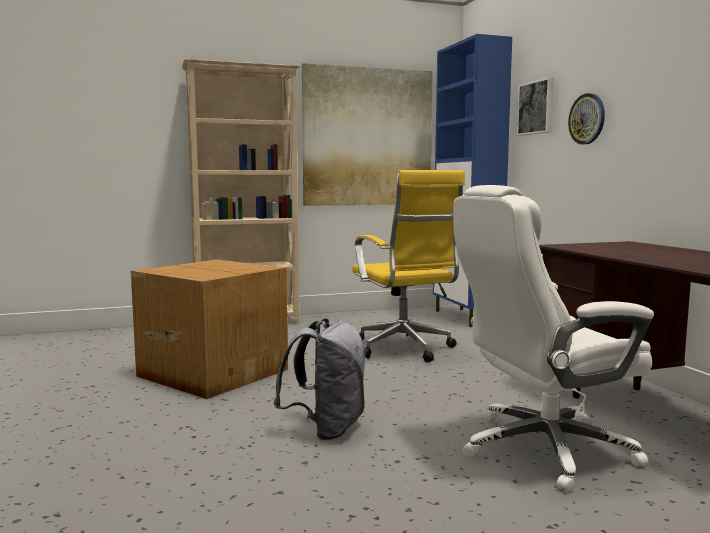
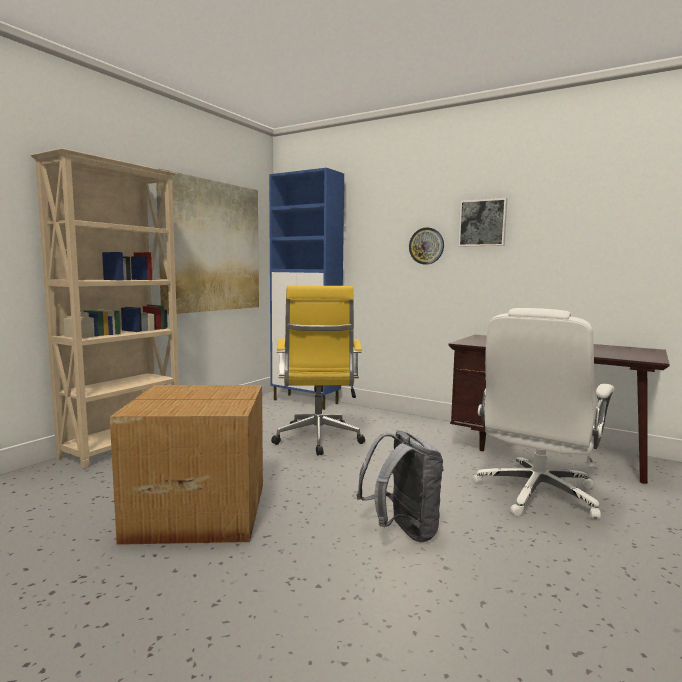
camera: 40 degrees left, 0 degrees up
yellow office chair [352,170,465,363] -> yellow office chair turned 60 degrees clockwise [271,285,365,456]
picture [517,77,554,136] -> picture moved to [458,198,507,246]

